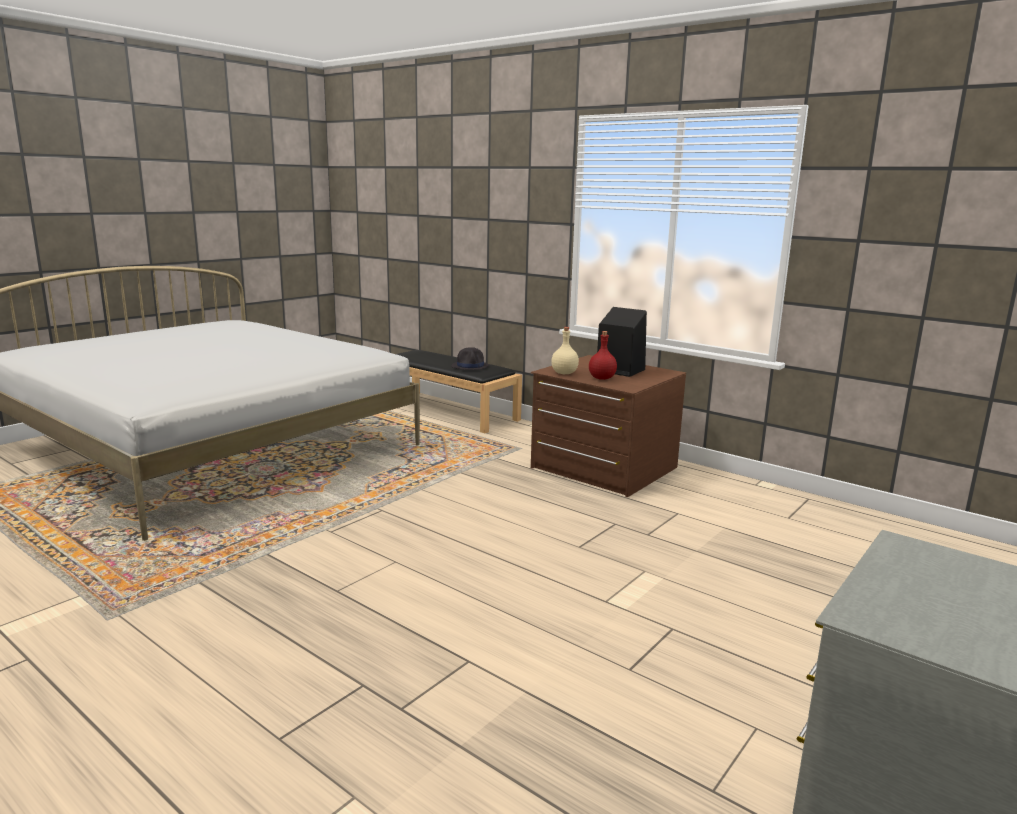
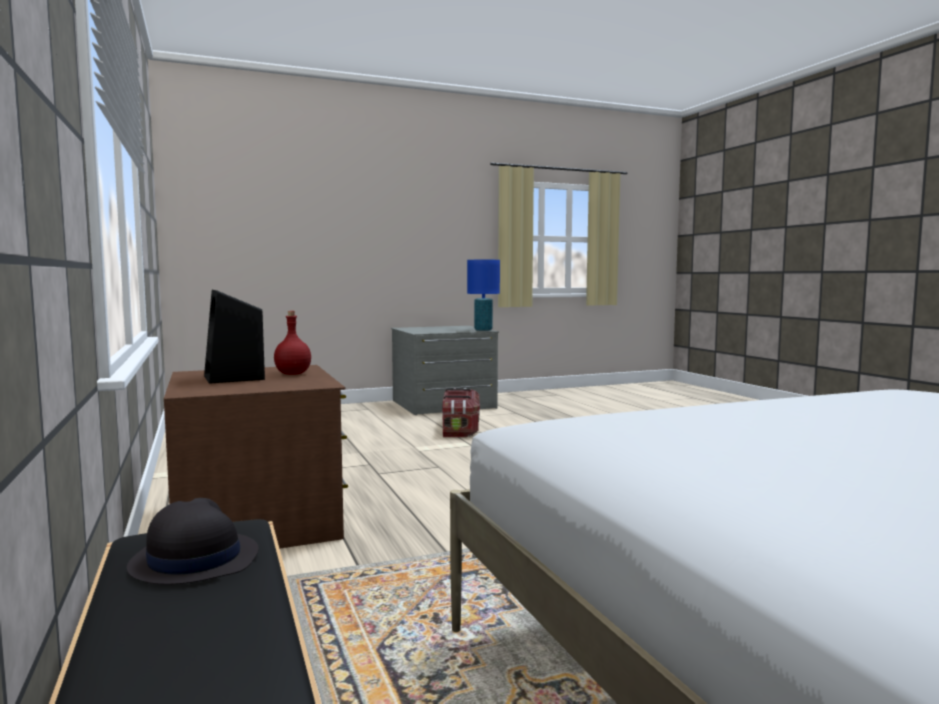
camera: 150 degrees left, 10 degrees down
beige bottle [551,327,579,374] -> none
none -> storage box [442,388,480,437]
none -> blue table lamp [467,260,500,331]

